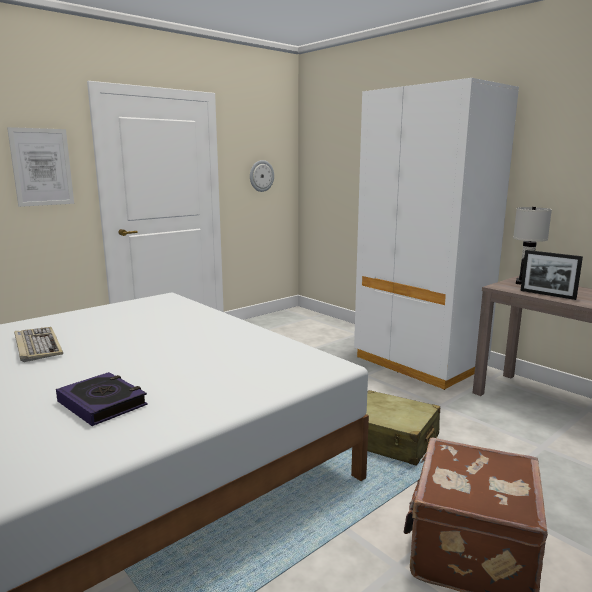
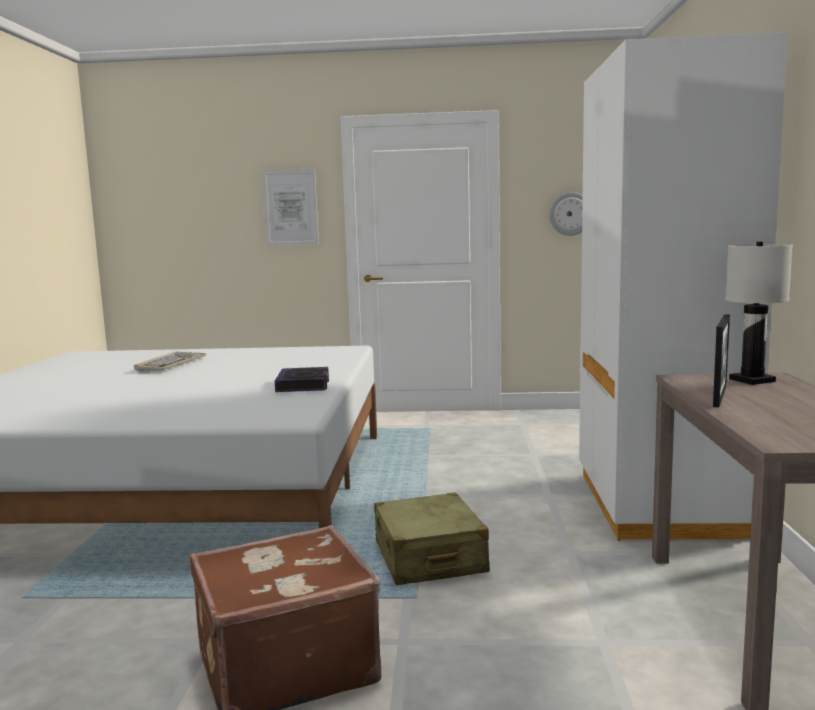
camera: 45 degrees right, 5 degrees down
book [56,372,148,426] -> book moved to [275,367,329,392]
picture frame [520,250,583,300] -> picture frame turned 150 degrees counterclockwise [713,314,730,407]

